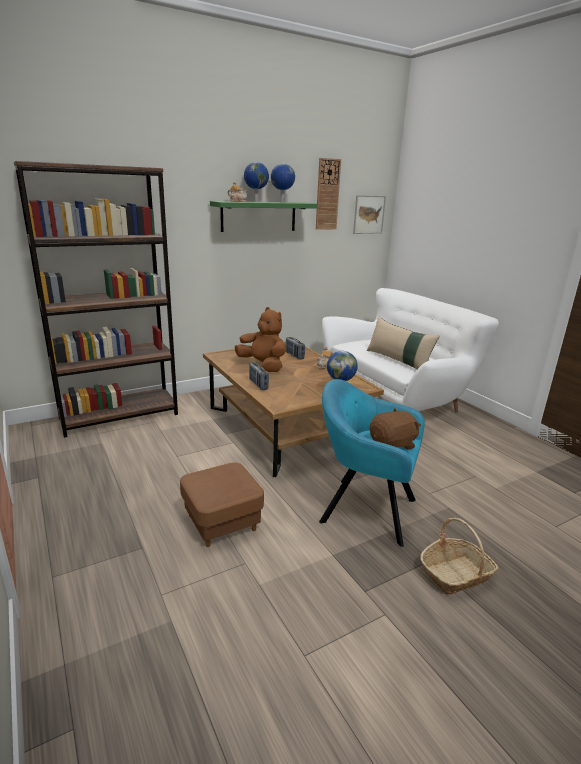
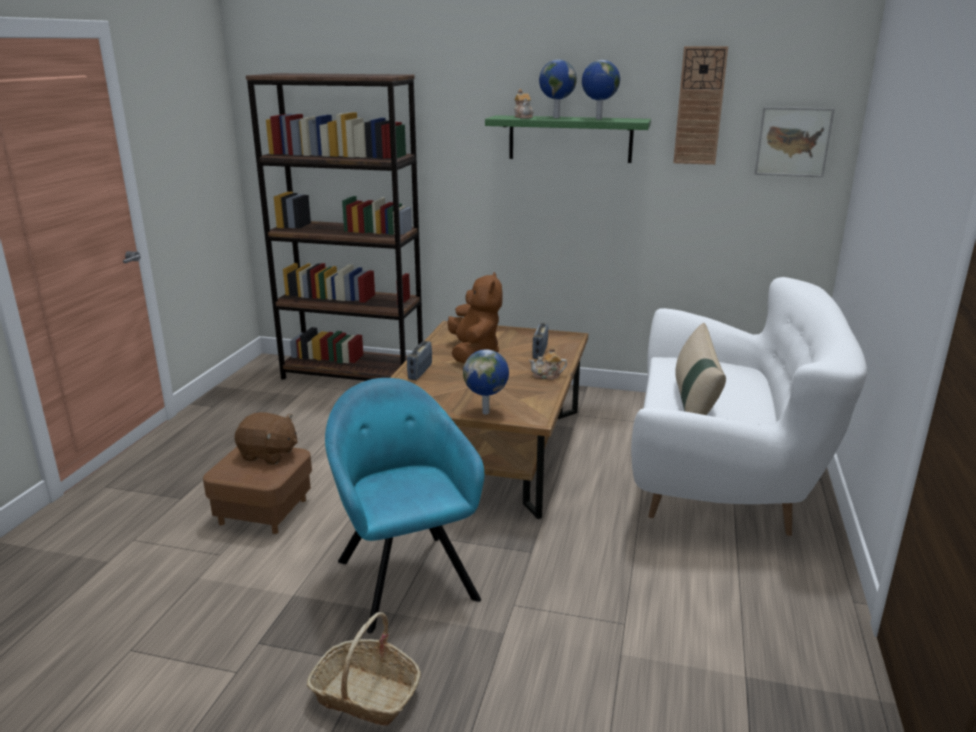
camera: 45 degrees right, 0 degrees up
brown plush toy [370,408,421,450] -> brown plush toy moved to [235,412,298,465]

